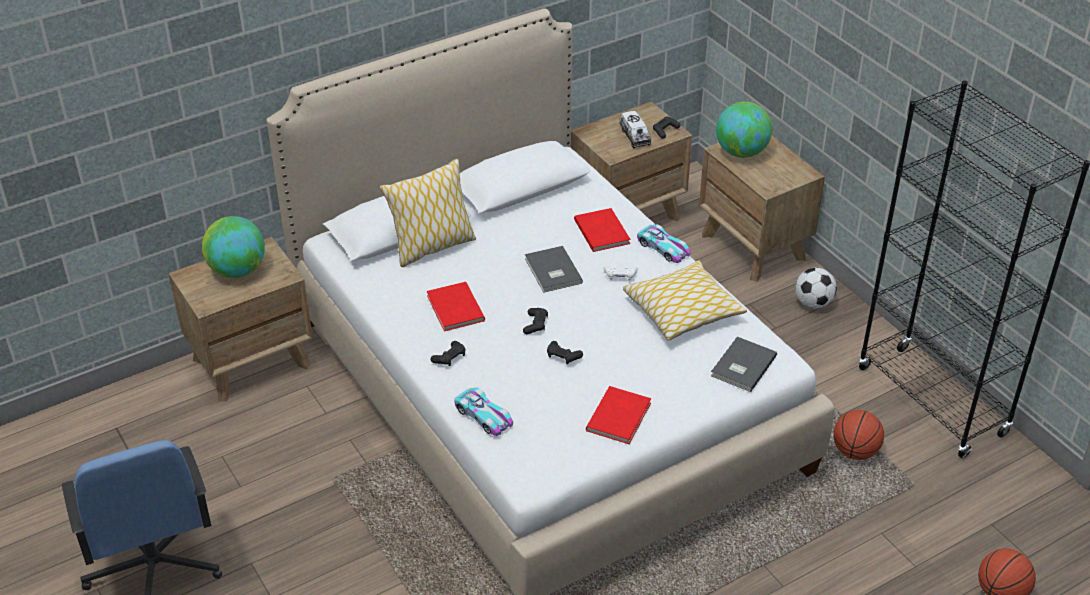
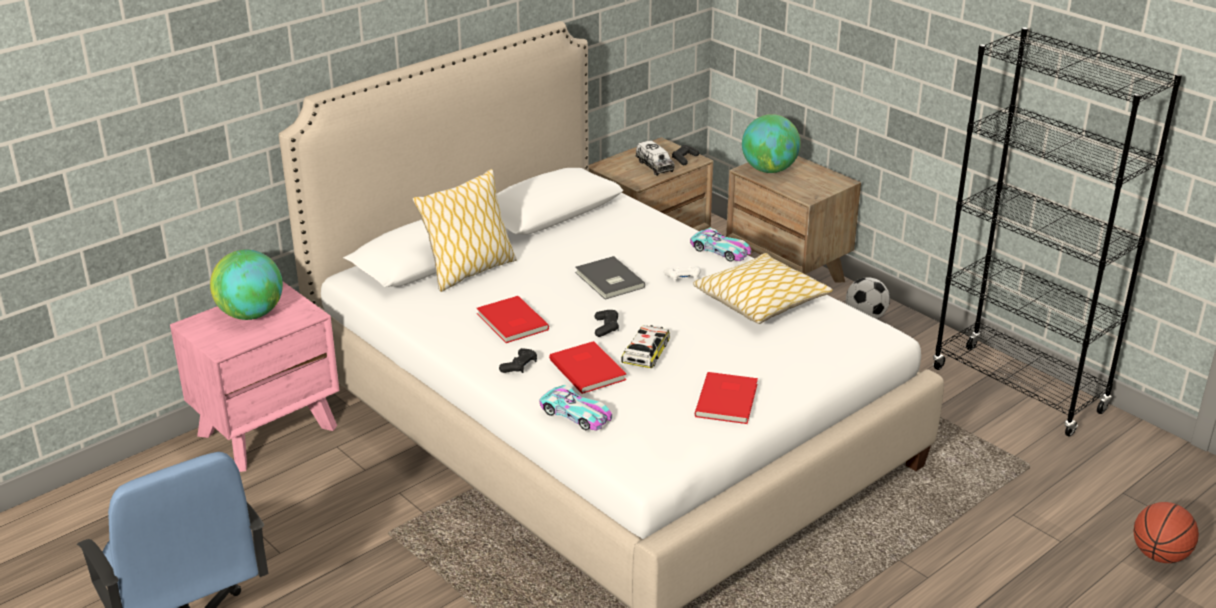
camera: 10 degrees left, 10 degrees down
brown nightstand [169,236,313,402] -> pink nightstand [170,282,339,472]
black game controller [547,341,583,364] -> toy car [621,325,670,368]
red book [574,208,631,252] -> red book moved to [549,341,627,394]
grey book [711,337,777,392] -> none
basketball [833,410,884,460] -> none

